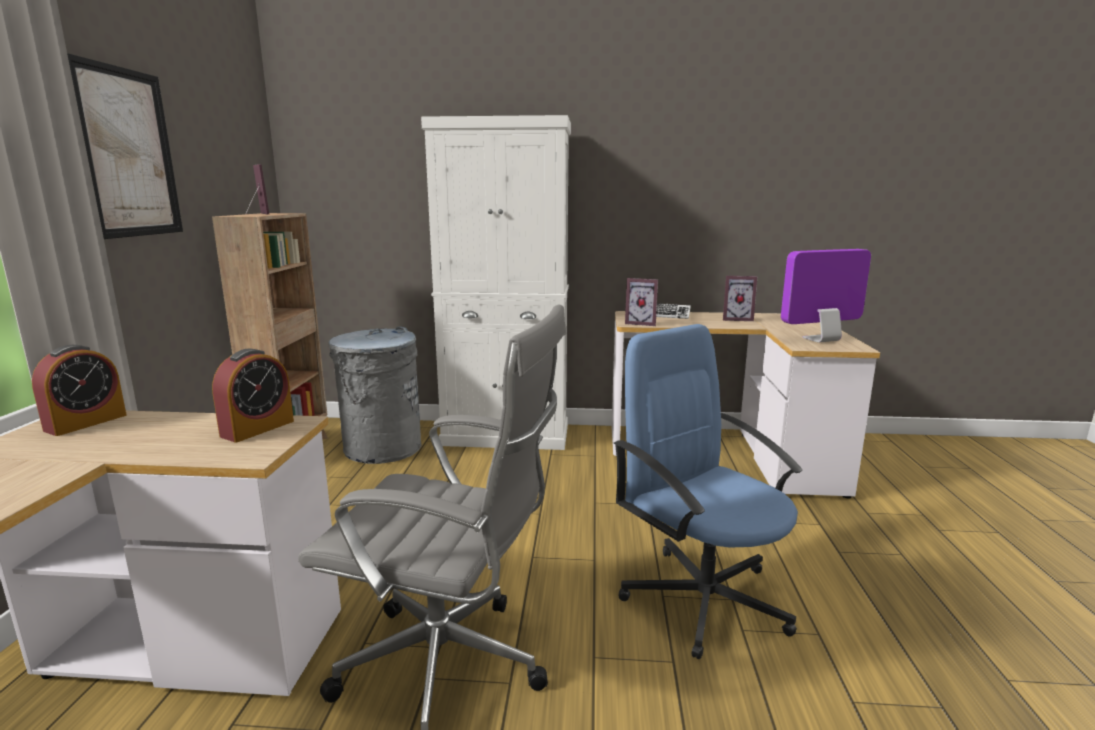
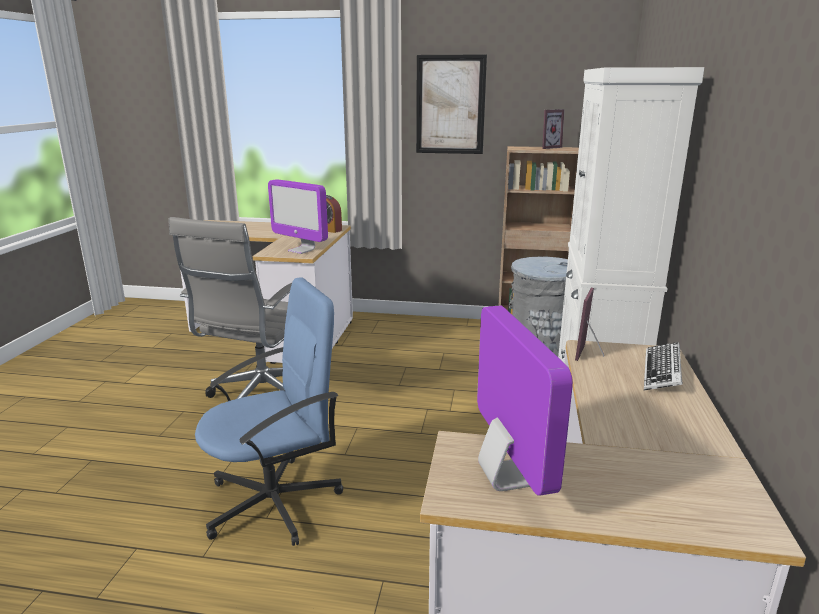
camera: 95 degrees right, 5 degrees up
alarm clock [212,349,294,442] -> monitor [268,179,328,254]
picture frame [723,276,758,321] -> none

